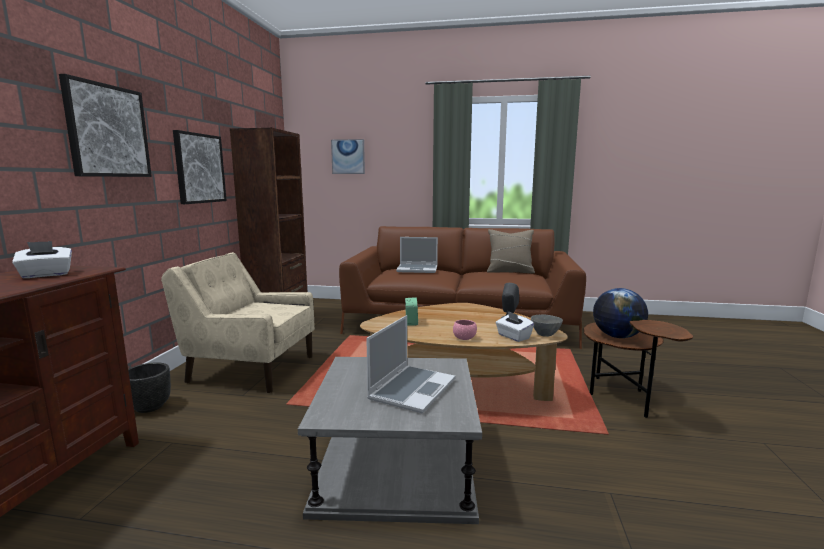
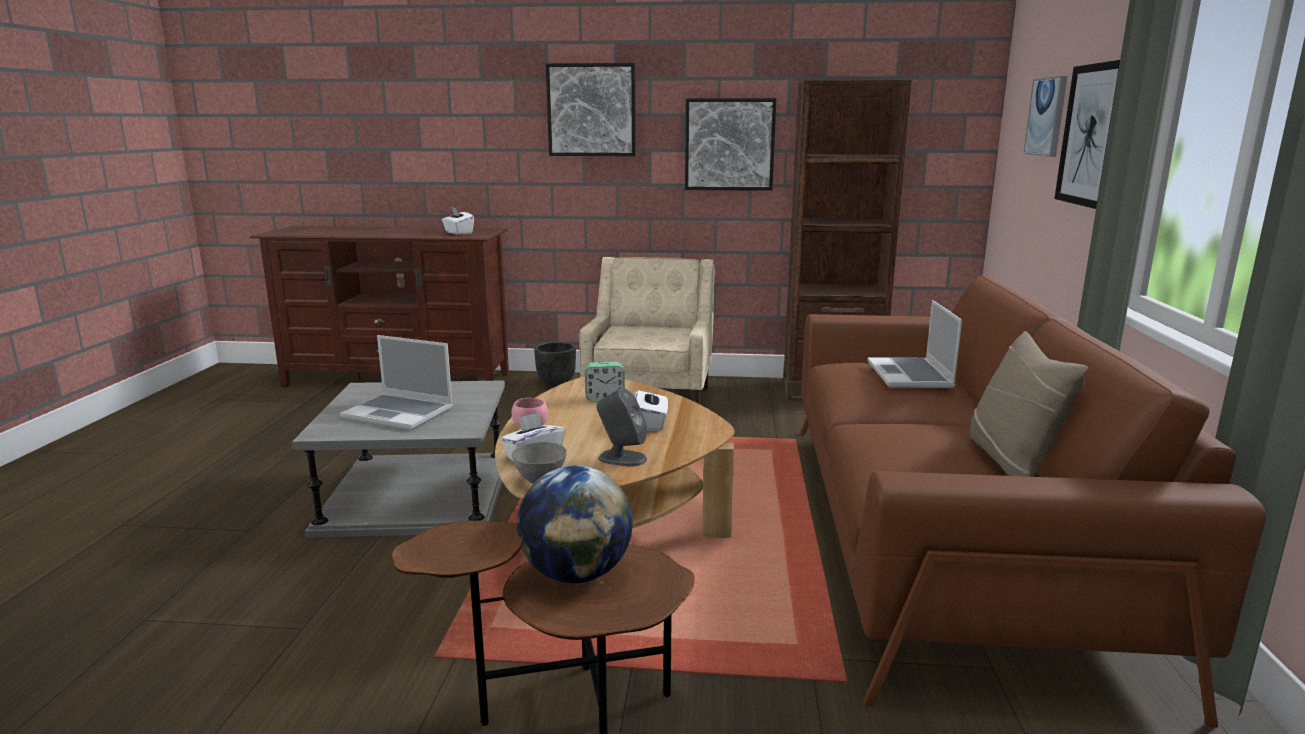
camera: 85 degrees right, 5 degrees up
none -> white tissue box [635,383,668,431]
none -> picture [1054,60,1120,209]

